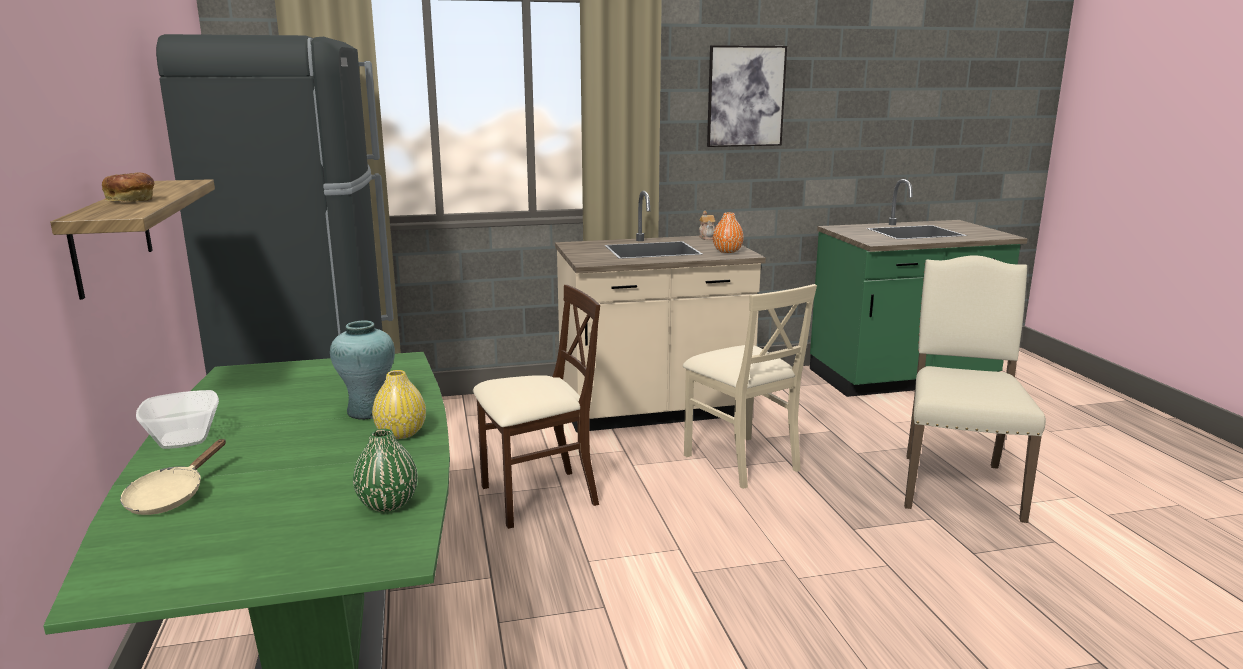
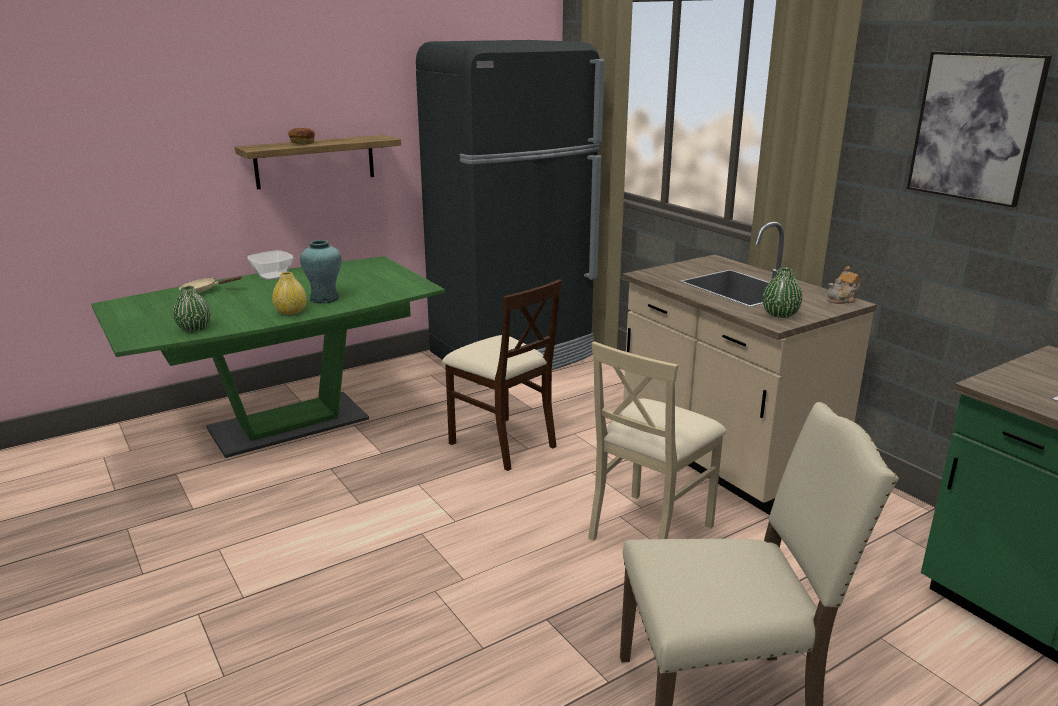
camera: 70 degrees right, 5 degrees up
orange vase [713,213,744,253] -> green vase [763,267,802,318]

